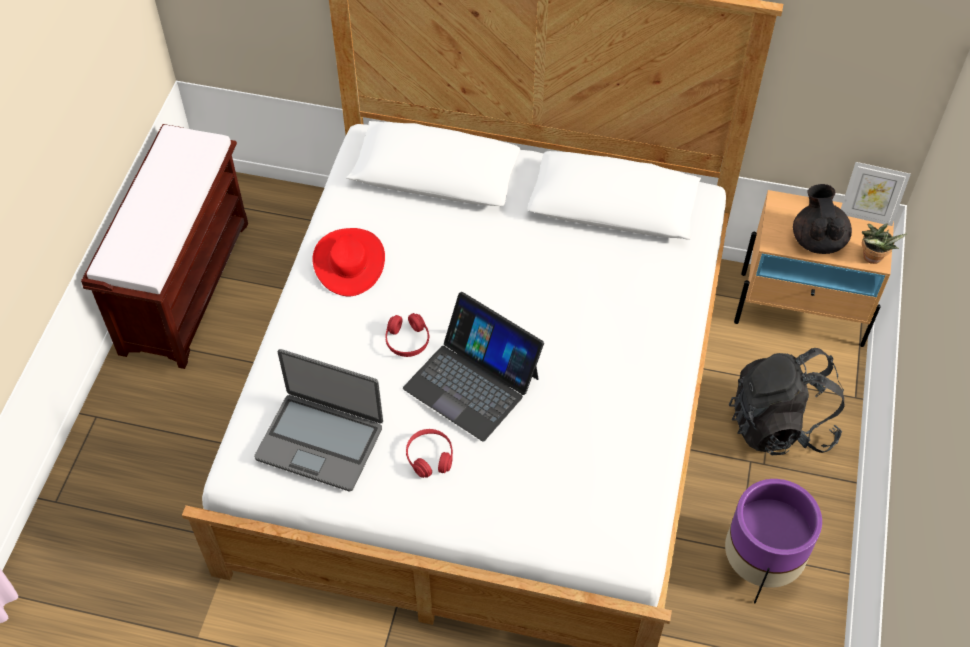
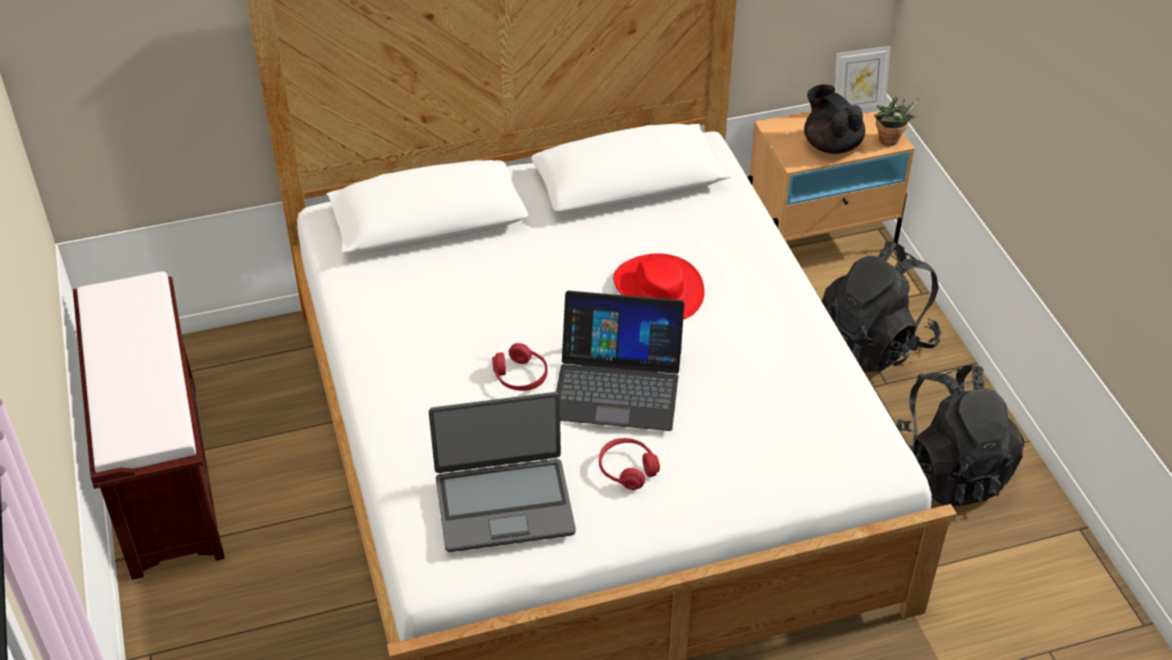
camera: 30 degrees left, 10 degrees down
red hat [312,228,385,296] -> red hat moved to [613,253,705,319]
purple planter [725,479,822,603] -> black backpack [895,365,1024,506]

